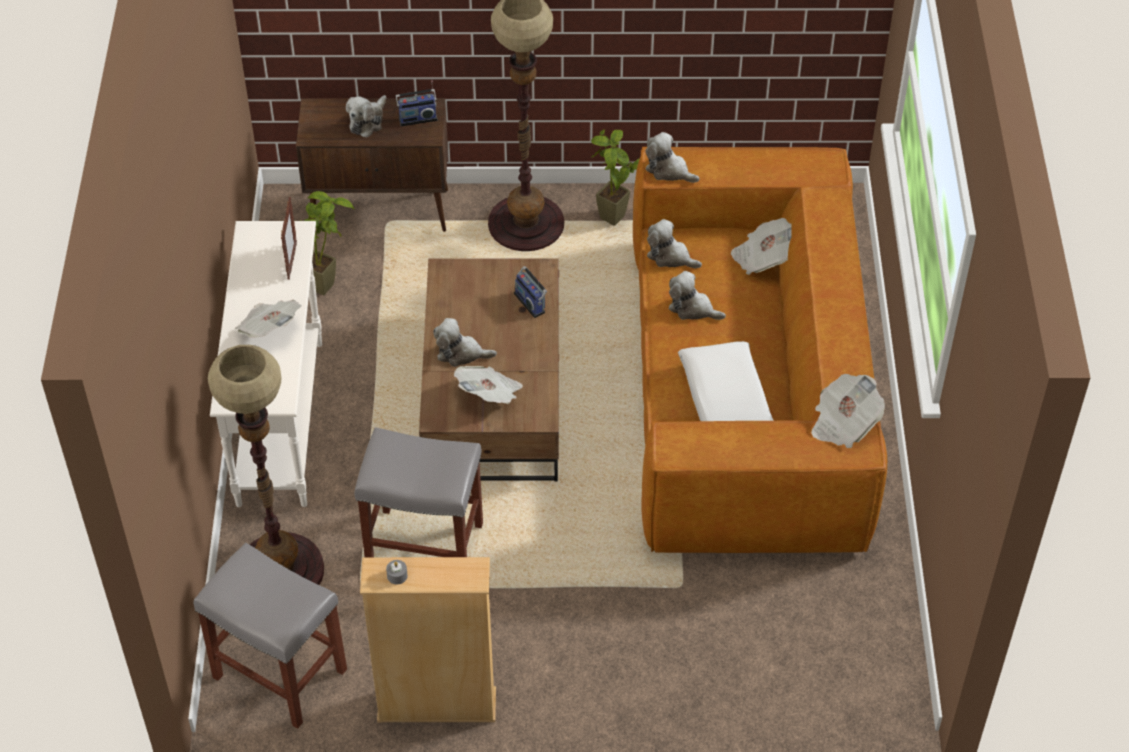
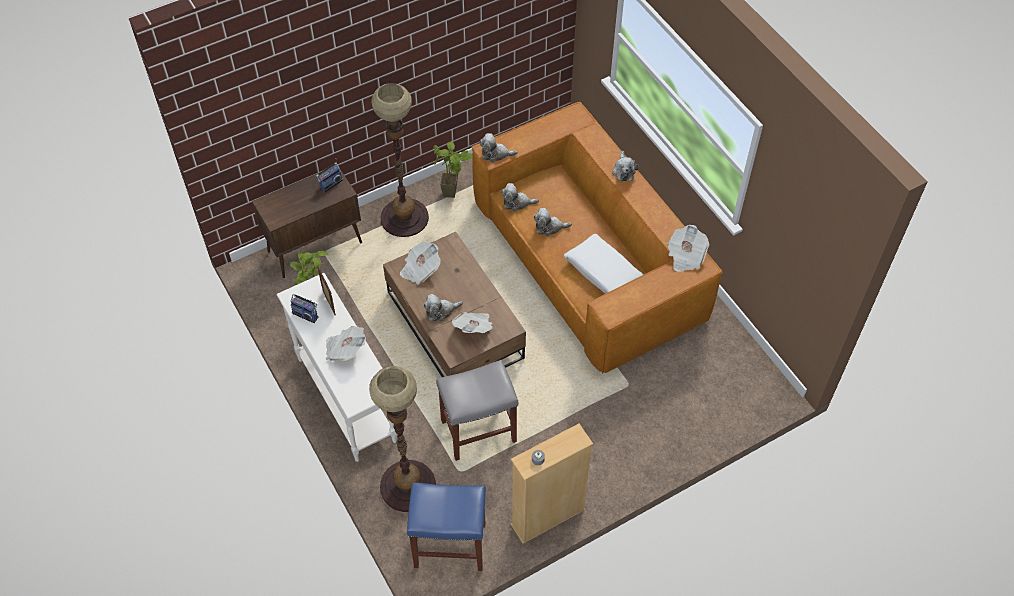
camera: 30 degrees left, 5 degrees up
grey stool [194,543,347,729] -> blue stool [407,482,486,571]
plush toy [346,95,386,138] -> plush toy moved to [612,151,638,181]
radio [514,266,547,318] -> radio moved to [290,294,319,323]
newspaper [731,218,792,275] -> newspaper moved to [400,241,441,285]

